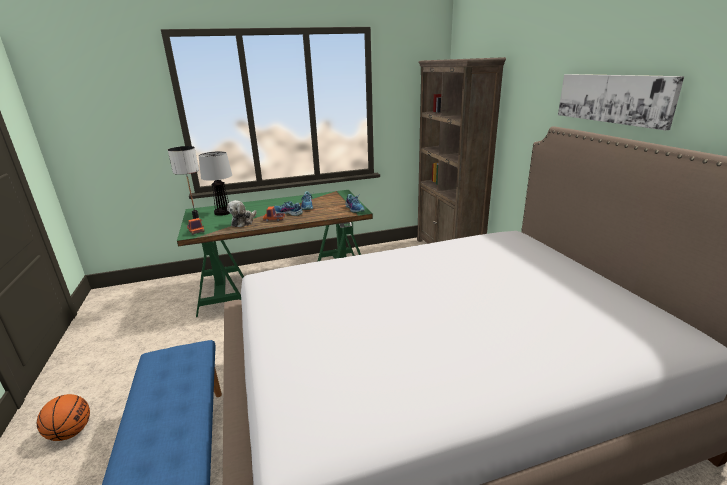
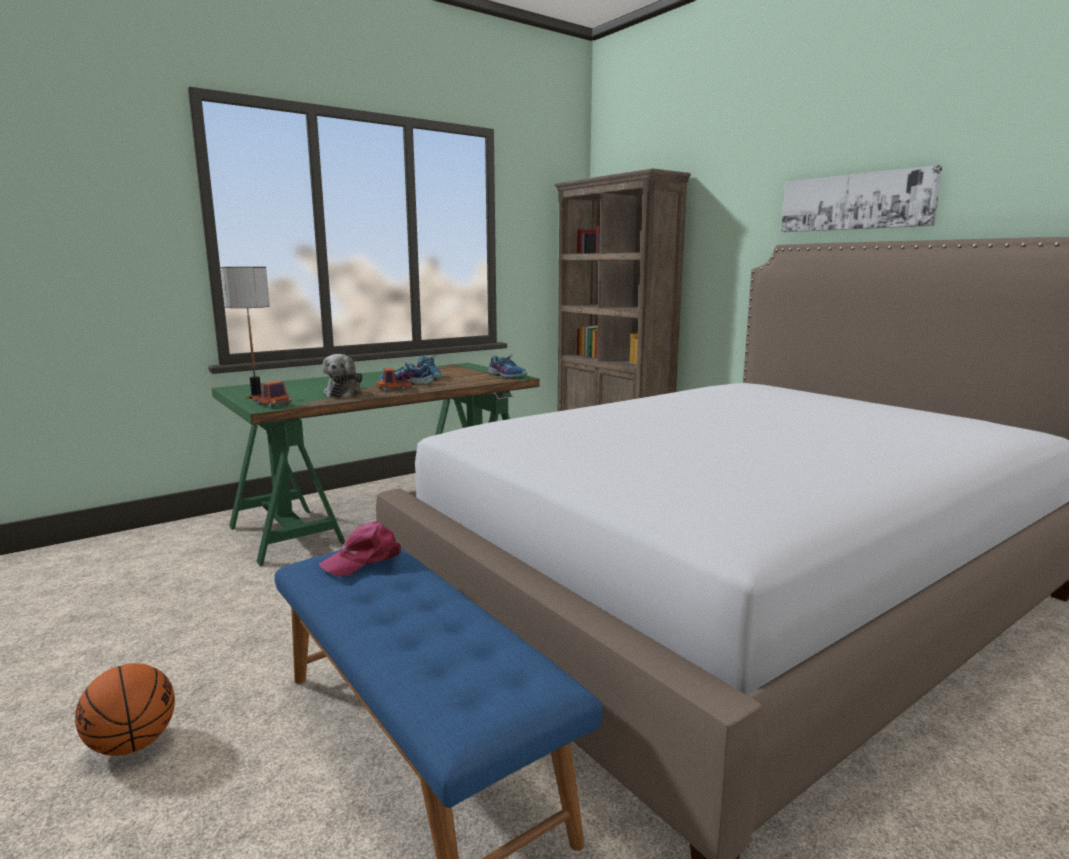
camera: 20 degrees left, 10 degrees down
table lamp [199,151,232,216] -> none
none -> pink cap [318,521,401,577]

